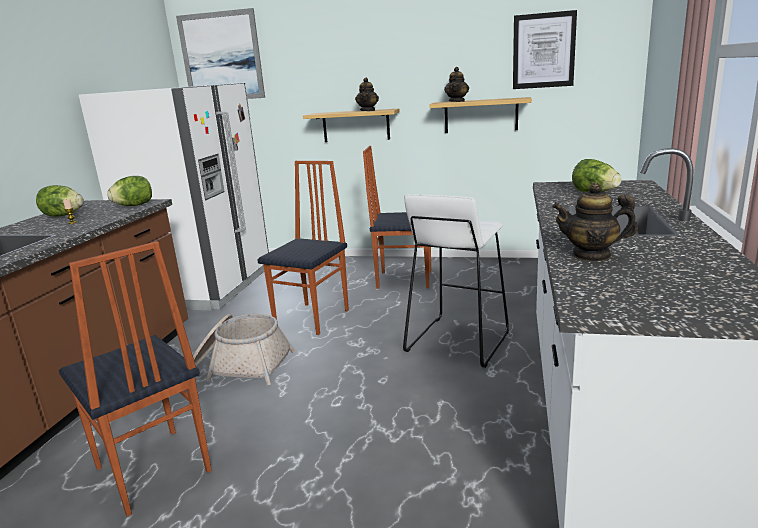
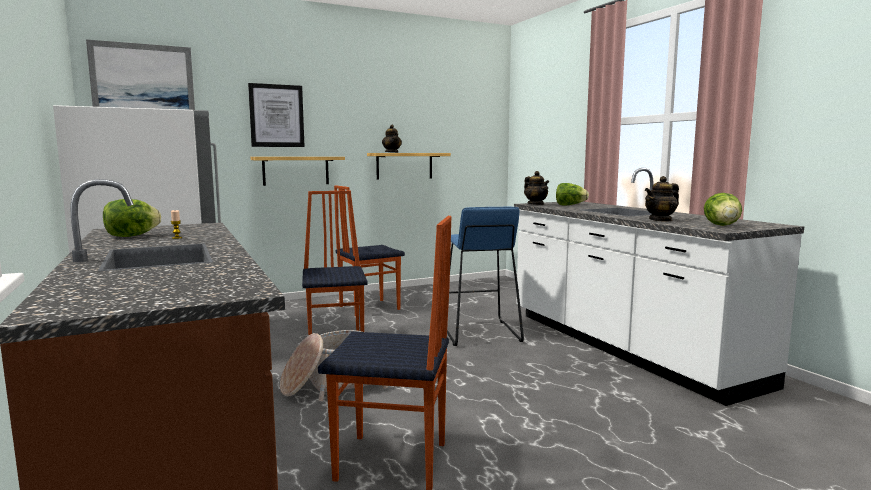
camera: 40 degrees left, 10 degrees down
lettuce [107,176,152,206] -> lettuce moved to [704,193,742,226]
teapot [355,78,379,111] -> teapot moved to [524,171,549,205]
white stool [403,194,509,368] -> blue stool [447,207,524,346]
picture [513,10,577,89] -> picture moved to [248,83,305,147]

